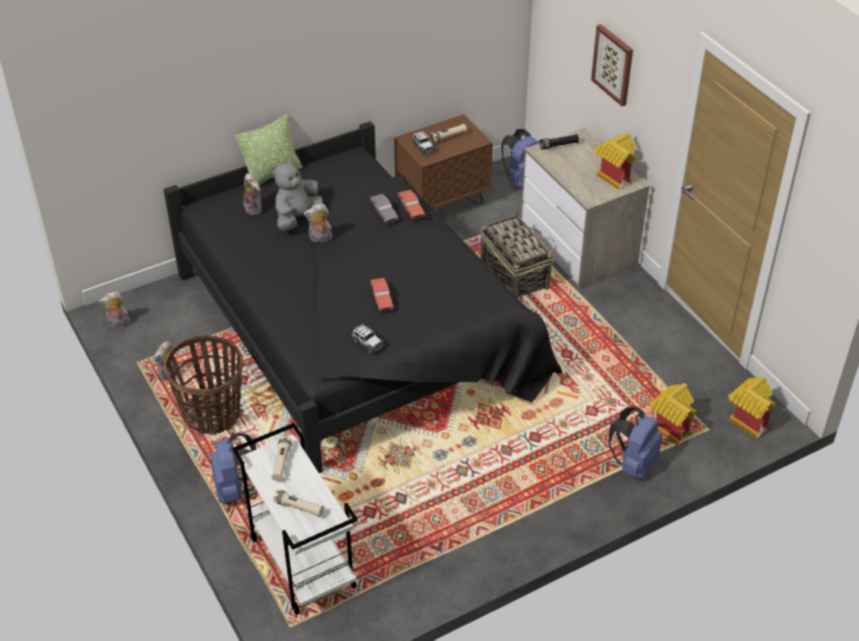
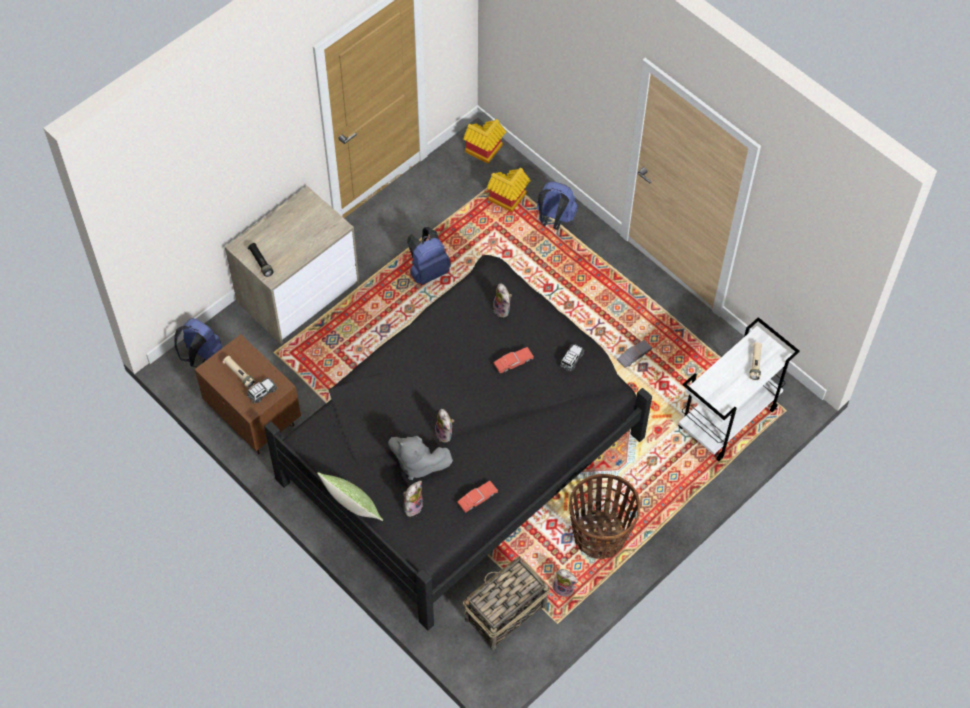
camera: 105 degrees left, 15 degrees up
plush toy [99,292,130,327] -> plush toy moved to [493,283,512,317]
blue backpack [211,432,256,503] -> blue backpack moved to [407,227,451,285]
beige flashlight [272,436,292,482] -> none
grey toy car [370,194,398,223] -> grey toy car moved to [617,340,652,368]
red toy car [398,190,425,219] -> red toy car moved to [457,481,498,512]
basket [481,210,554,299] -> basket moved to [463,556,550,650]
picture [591,24,633,106] -> none
toy house [594,132,637,190] -> none

